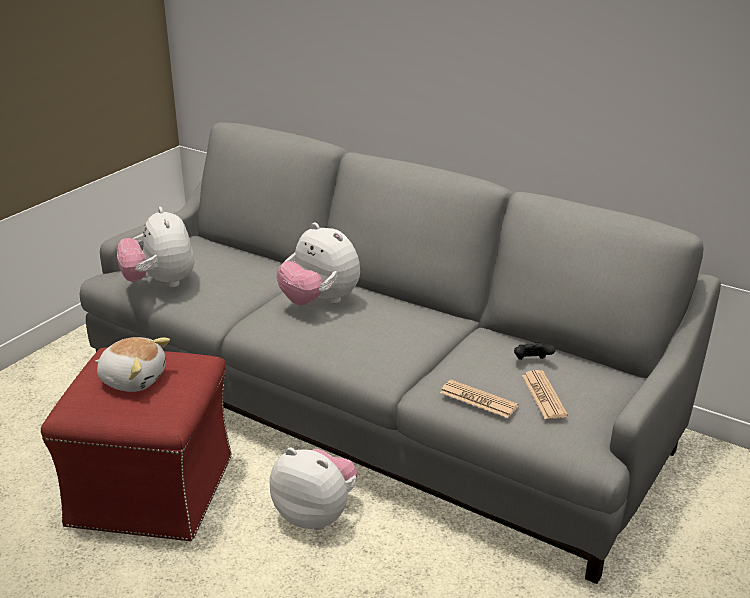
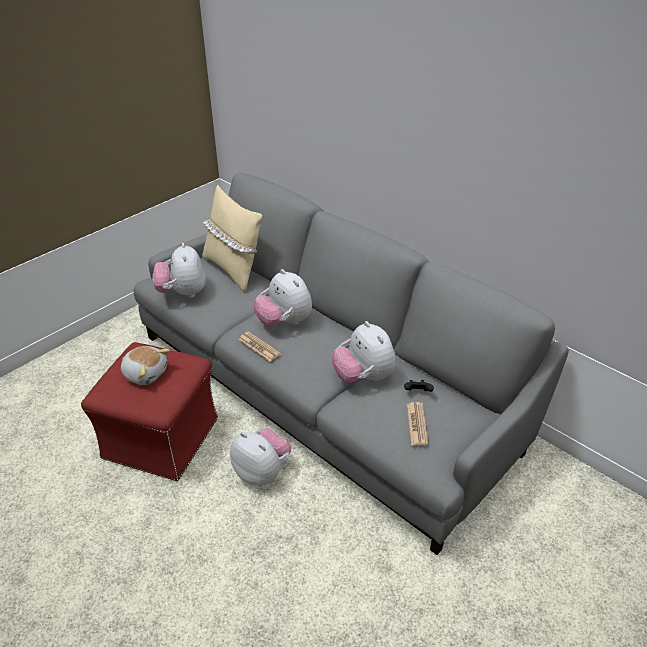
camera: 10 degrees right, 10 degrees up
newspaper [440,380,519,418] -> newspaper moved to [238,331,281,361]
none -> beige pillow [202,185,262,292]
none -> plush toy [332,321,396,383]

